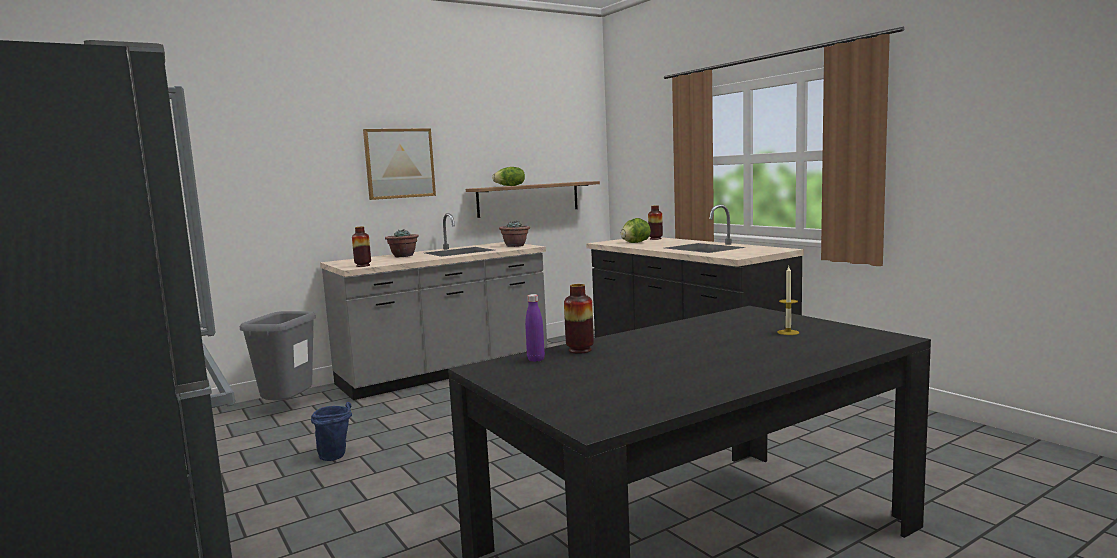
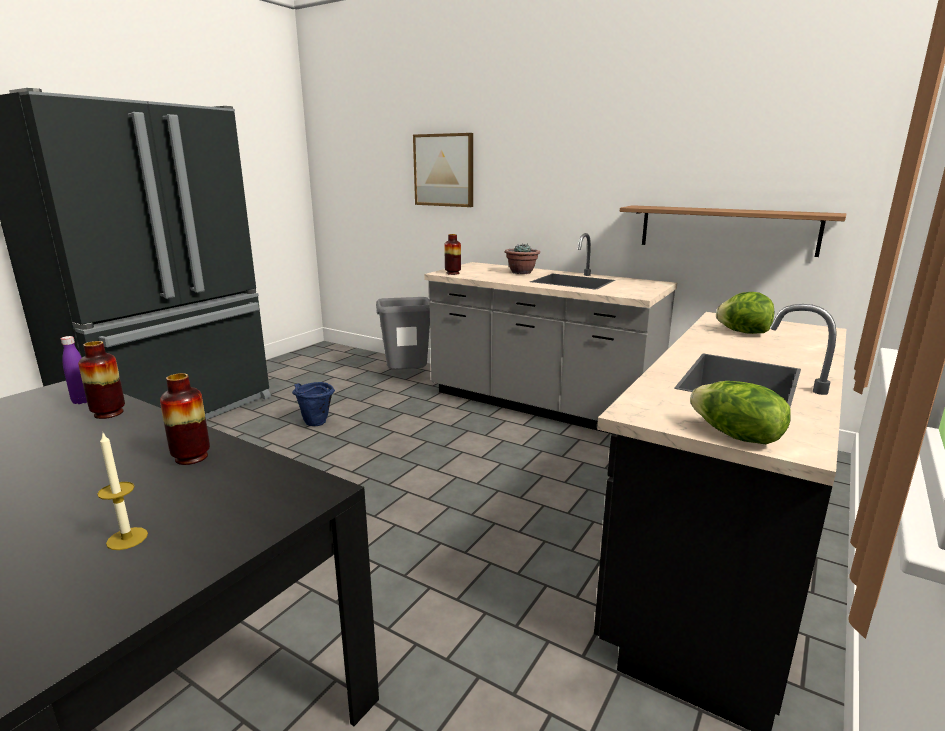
camera: 65 degrees right, 10 degrees up
picture [363,128,436,200] -> picture moved to [413,133,473,207]
lettuce [492,167,525,186] -> lettuce moved to [690,381,791,444]
potted plant [499,221,530,247] -> none
vase [648,205,663,240] -> vase moved to [160,373,210,465]

